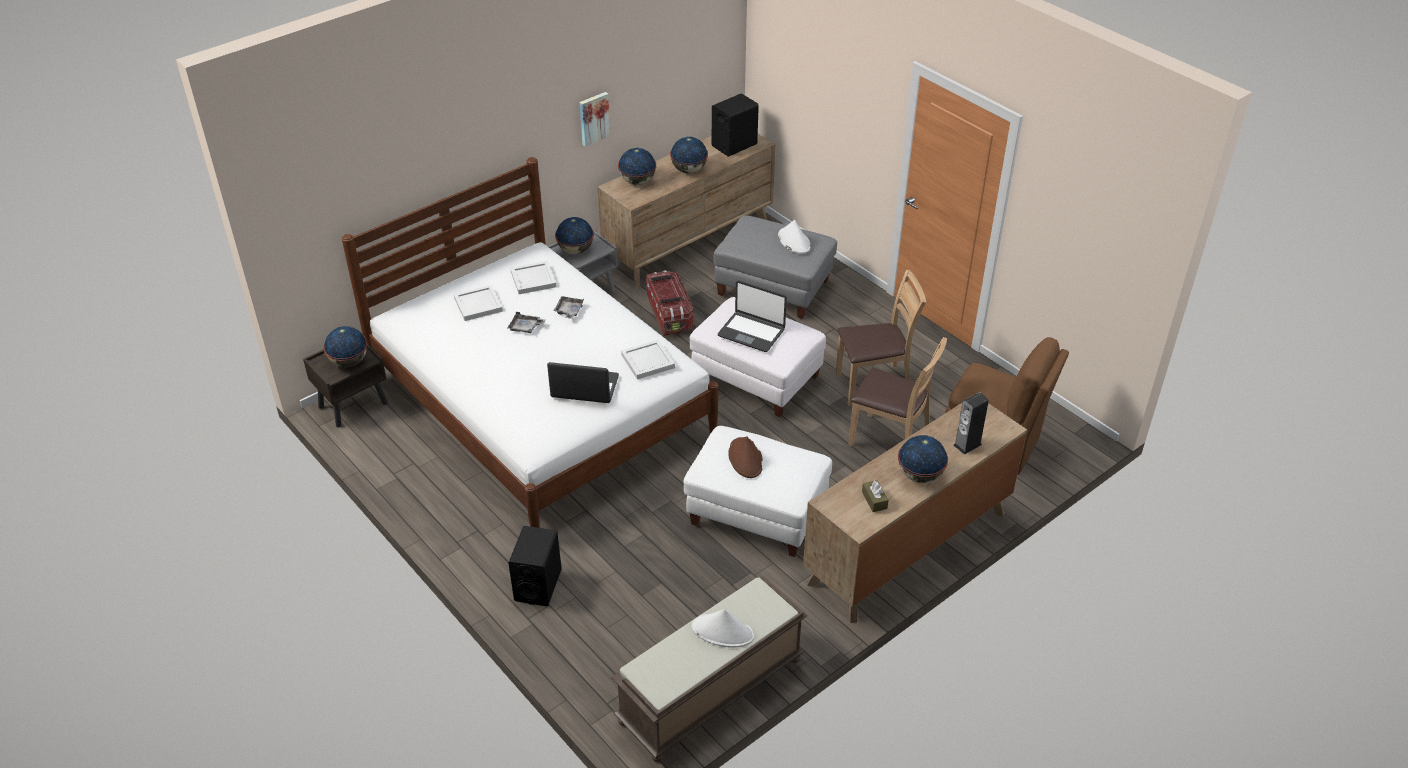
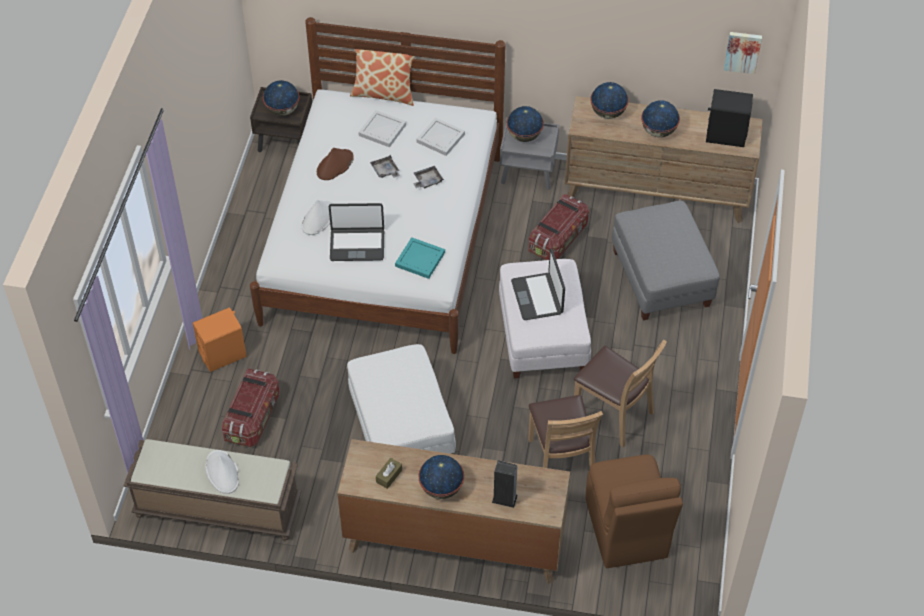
camera: 50 degrees right, 10 degrees up
black speaker [508,526,562,606] -> orange speaker [193,307,247,372]
laptop [547,362,619,403] -> laptop turned 120 degrees clockwise [329,203,384,261]
picture [580,92,611,146] -> picture moved to [724,32,762,74]
white tray [621,340,675,379] -> turquoise tray [395,237,445,279]
brown hat [728,436,763,478] -> brown hat moved to [317,148,354,180]
white hat [778,219,810,254] -> white hat moved to [301,200,333,235]
none -> storage box [222,369,280,447]
none -> pillow [350,49,414,106]

